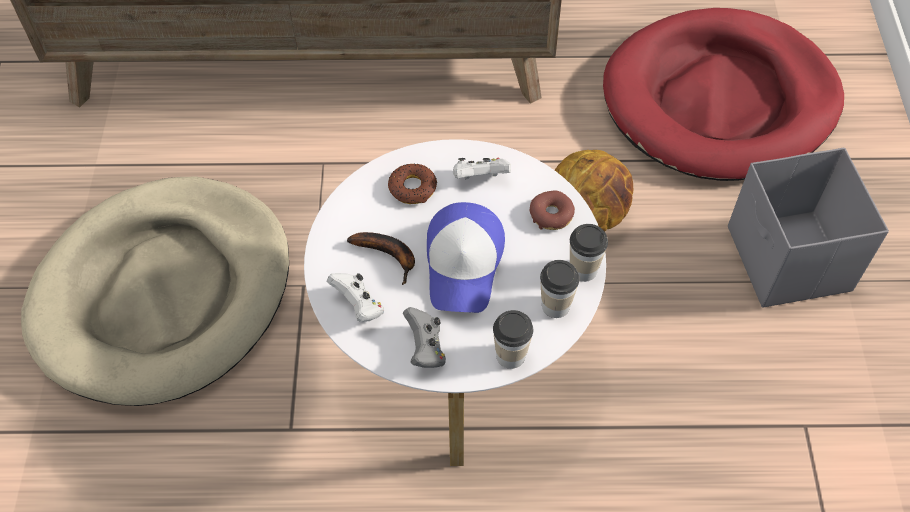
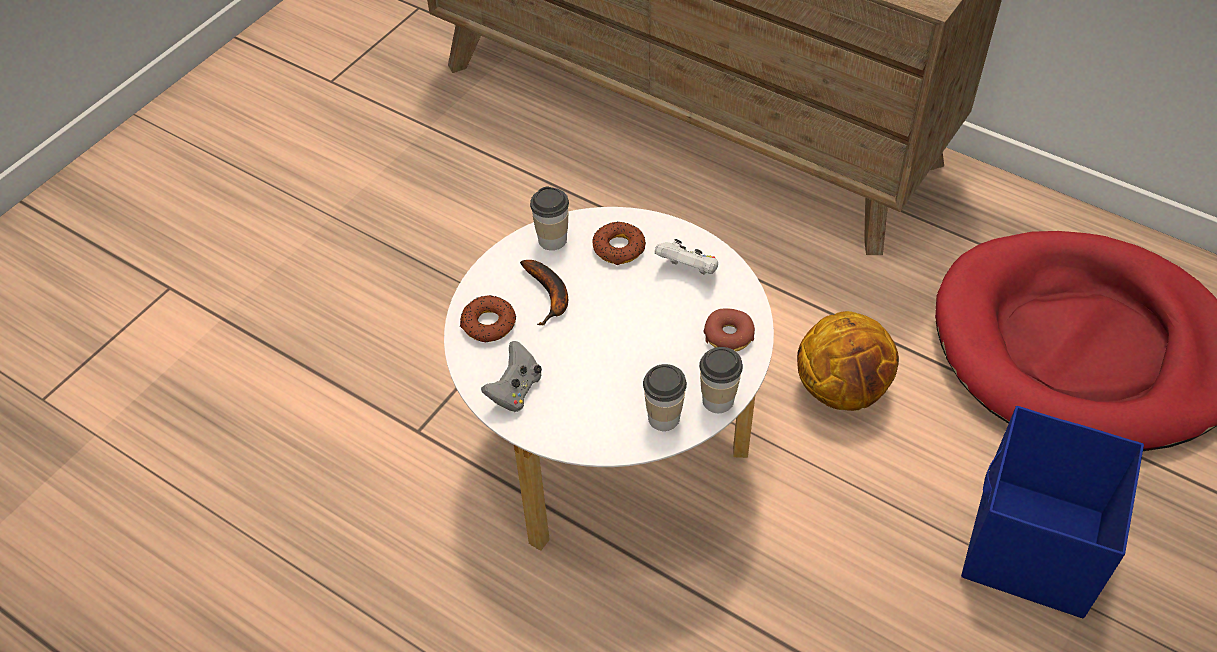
camera: 35 degrees right, 5 degrees down
beige dog bed [21,177,289,406] -> none
white game controller [327,273,384,322] -> donut [460,295,516,342]
cap [427,202,505,313] -> none
cup [493,310,533,369] -> cup moved to [530,187,569,250]
grey storage box [728,148,889,308] -> blue storage box [961,406,1144,618]

